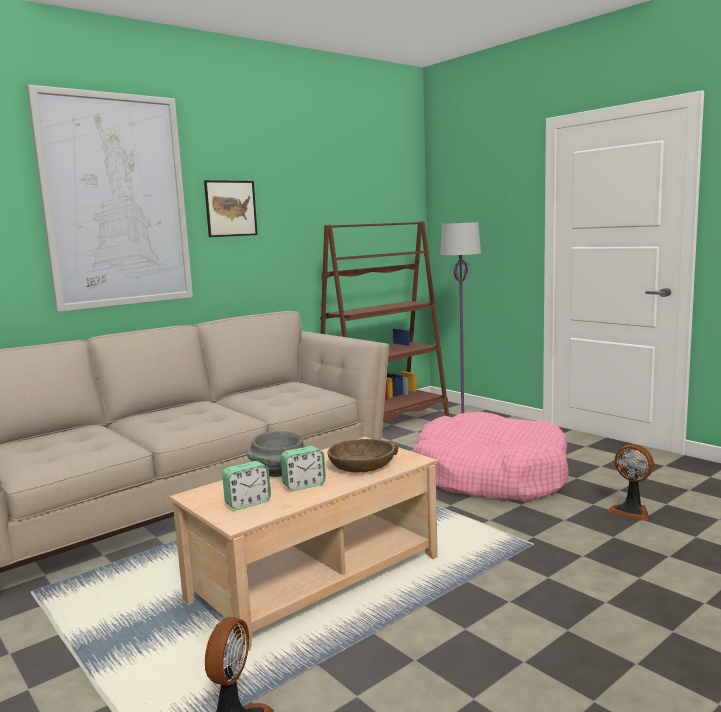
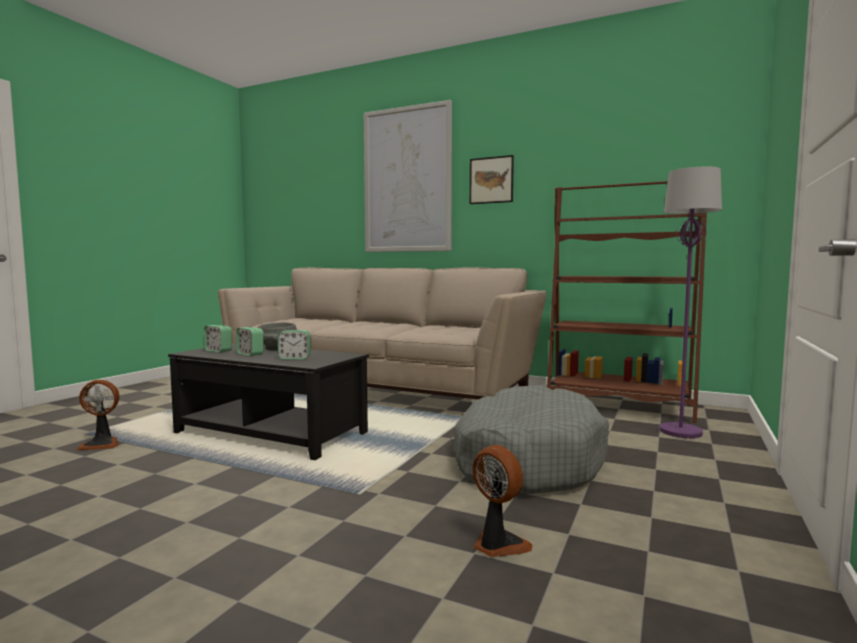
camera: 65 degrees right, 5 degrees down
beige coffee table [169,437,438,651] -> black coffee table [168,343,369,460]
brown bowl [327,439,399,472] -> alarm clock [277,330,311,360]
pink dog bed [413,412,569,502] -> grey dog bed [453,385,609,494]
fan [608,444,654,521] -> fan turned 120 degrees clockwise [472,445,533,557]

